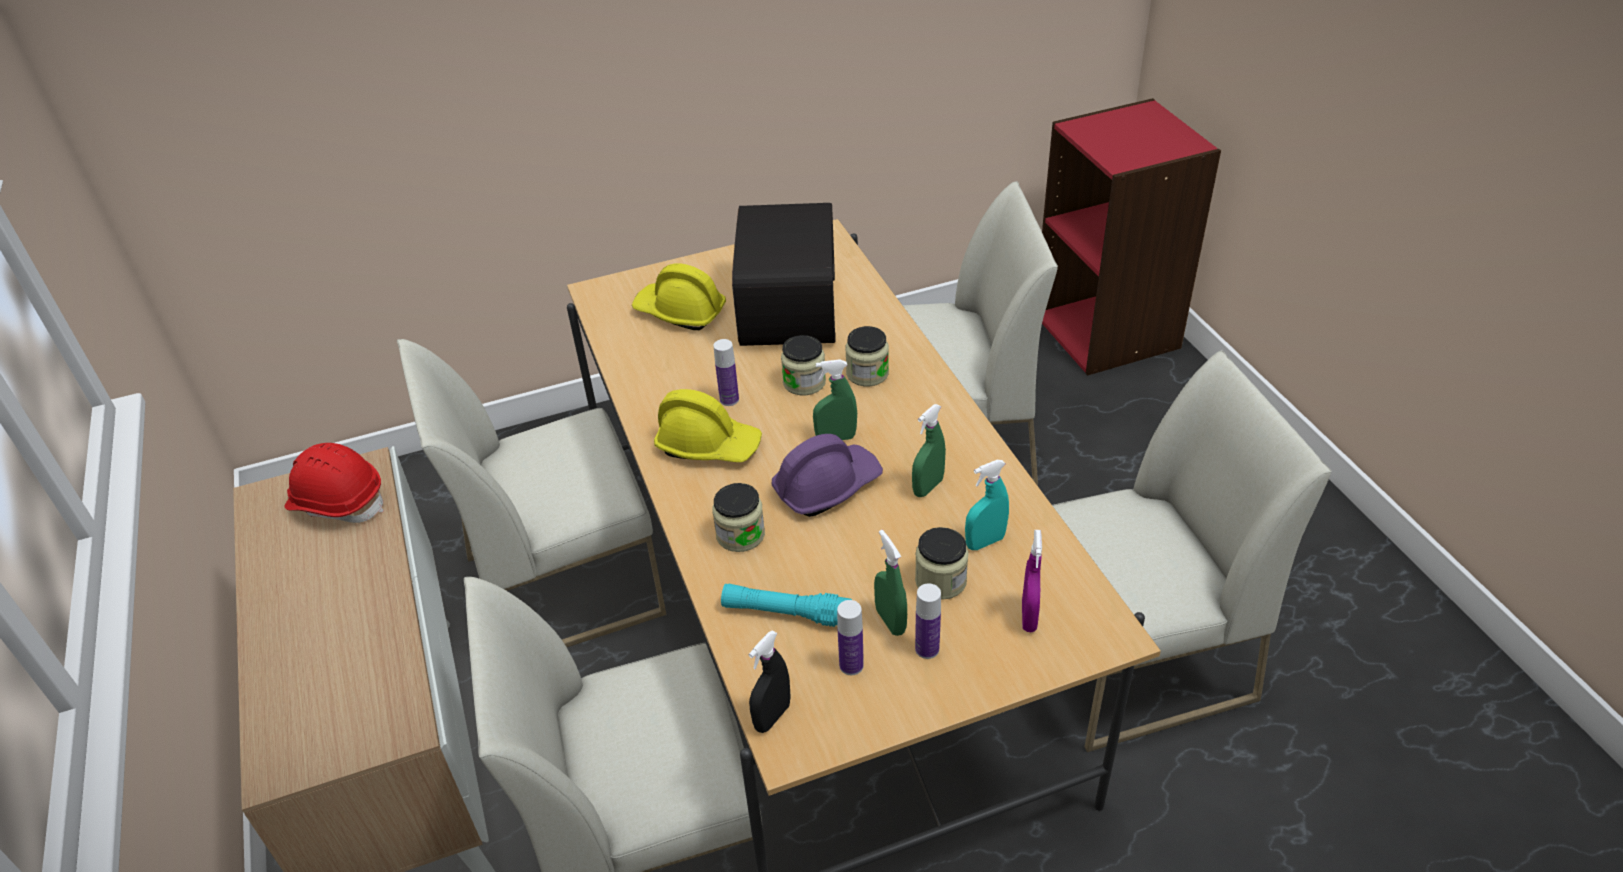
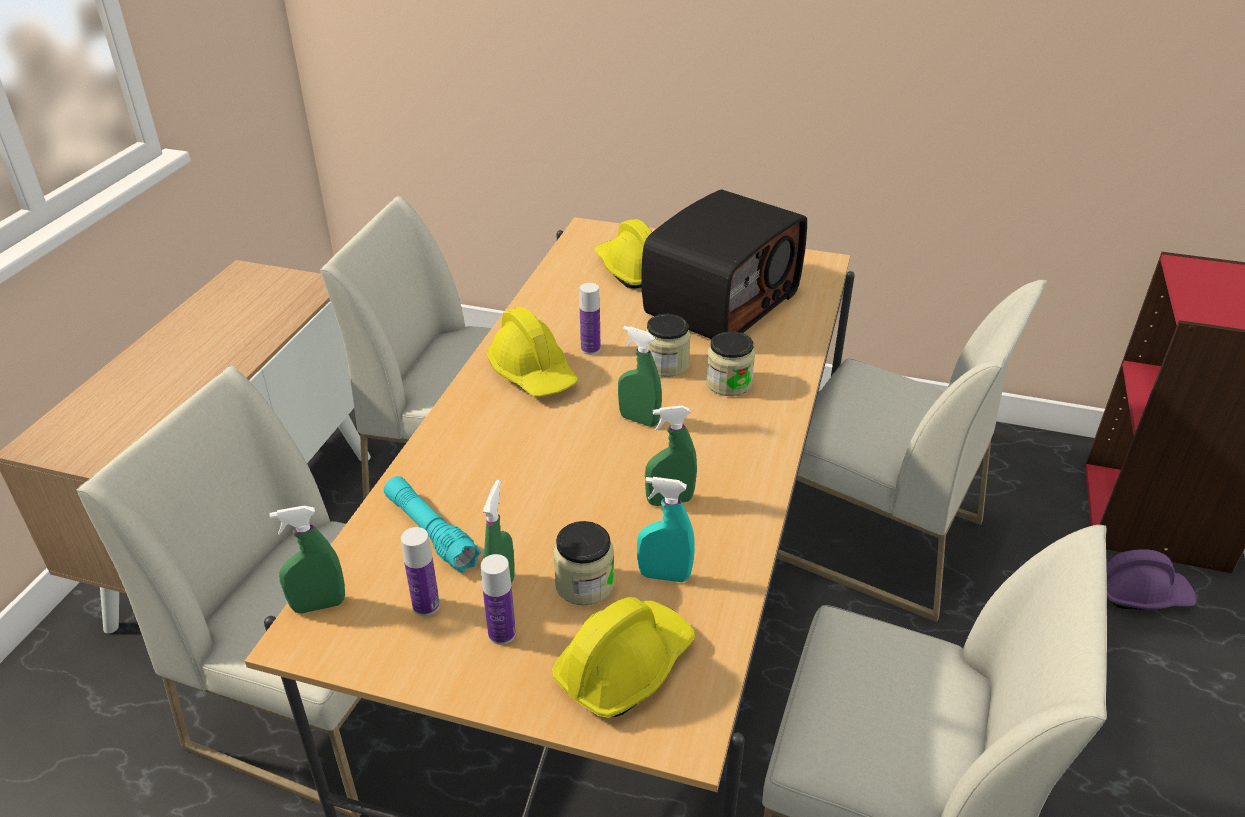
camera: 35 degrees right, 5 degrees down
red hard hat [284,443,384,523] -> none
jar [713,483,765,552] -> none
black spray bottle [749,631,791,733] -> green spray bottle [269,506,345,613]
purple hard hat [772,434,883,517] -> purple hard hat moved to [1106,549,1196,609]
purple spray bottle [1022,530,1042,632] -> yellow hard hat [552,597,695,718]

